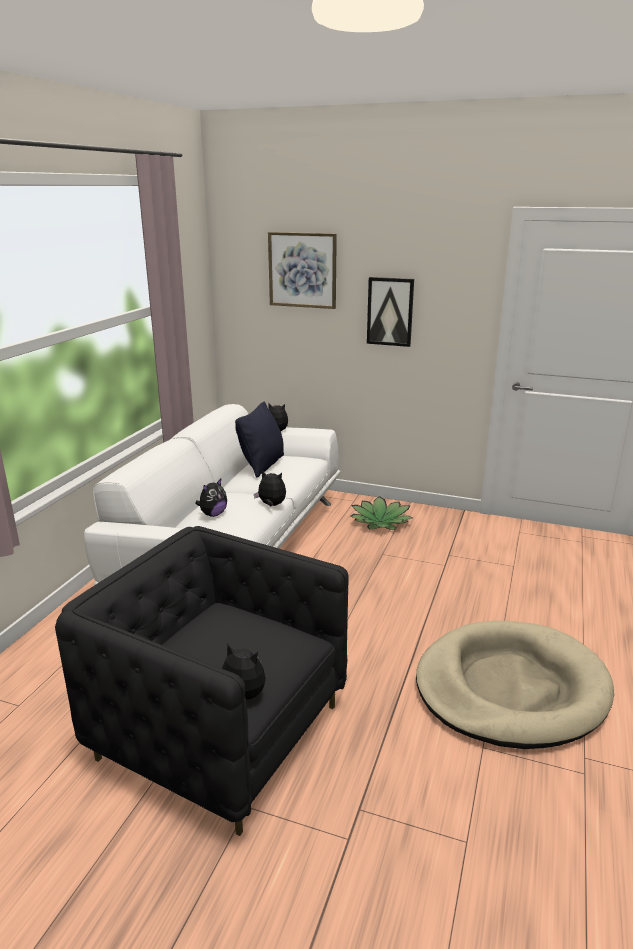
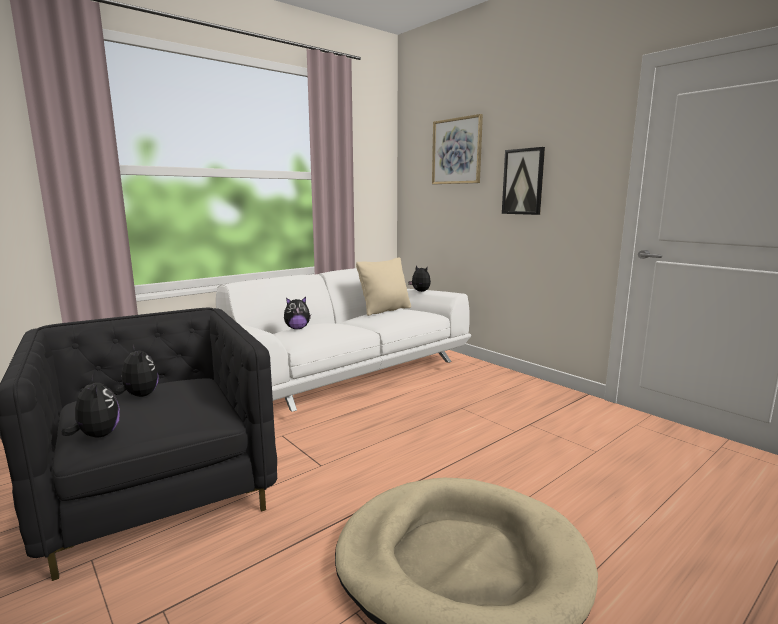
camera: 30 degrees right, 10 degrees down
black pillow [235,402,284,477] -> beige pillow [356,257,411,316]
plush toy [254,470,286,506] -> plush toy moved to [113,345,159,397]
potted plant [351,496,413,530] -> none

